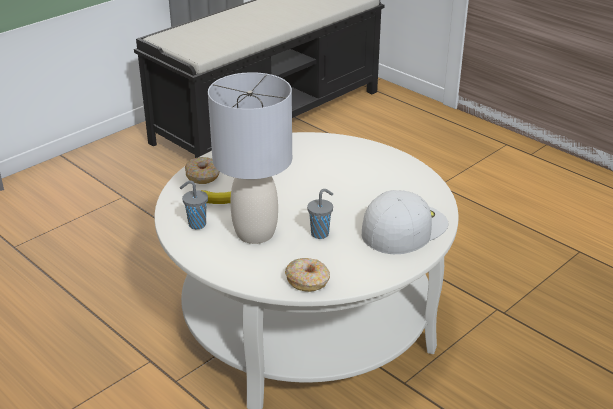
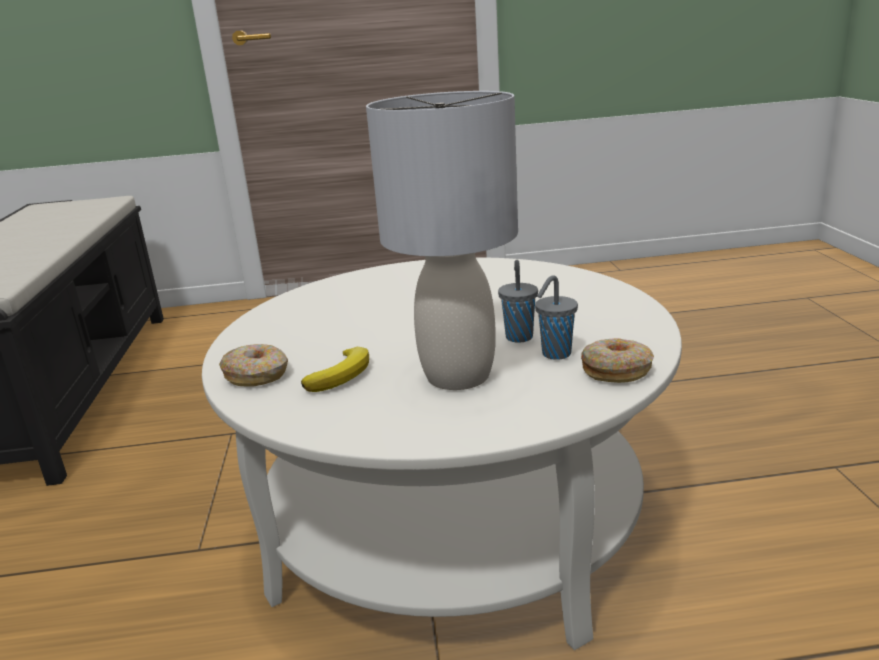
camera: 50 degrees left, 10 degrees down
grey cup [180,181,208,229] -> grey cup moved to [535,275,578,360]
white cap [362,190,449,254] -> none

